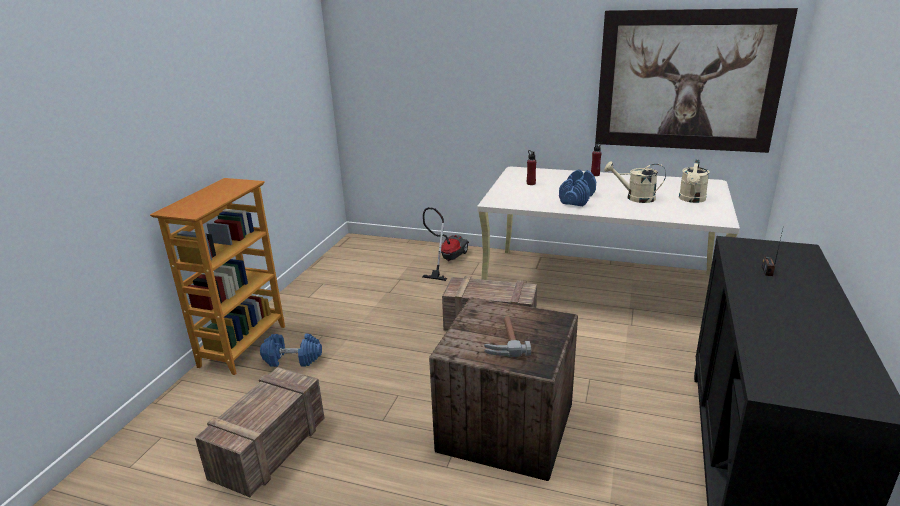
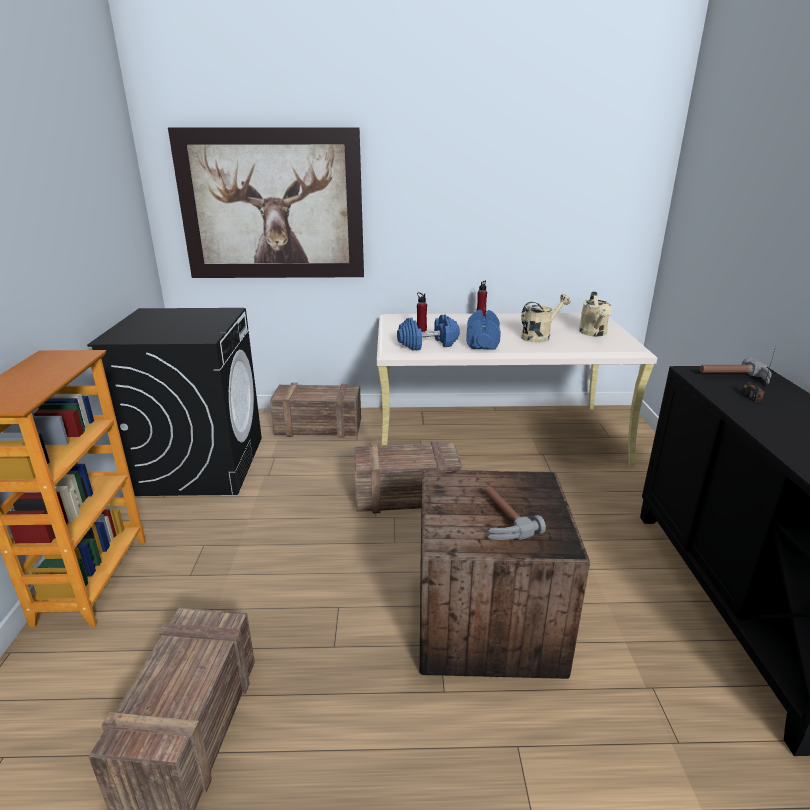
camera: 20 degrees left, 0 degrees up
blue dumbbell [260,334,322,367] -> blue dumbbell moved to [397,314,460,351]
vacuum cleaner [422,207,469,281] -> crate [270,383,361,438]
picture [595,8,798,153] -> picture moved to [168,127,364,278]
beige watering can [604,161,666,203] -> beige watering can turned 150 degrees clockwise [521,294,570,343]
none -> black washing machine [87,308,262,496]
none -> hammer [700,357,772,384]

